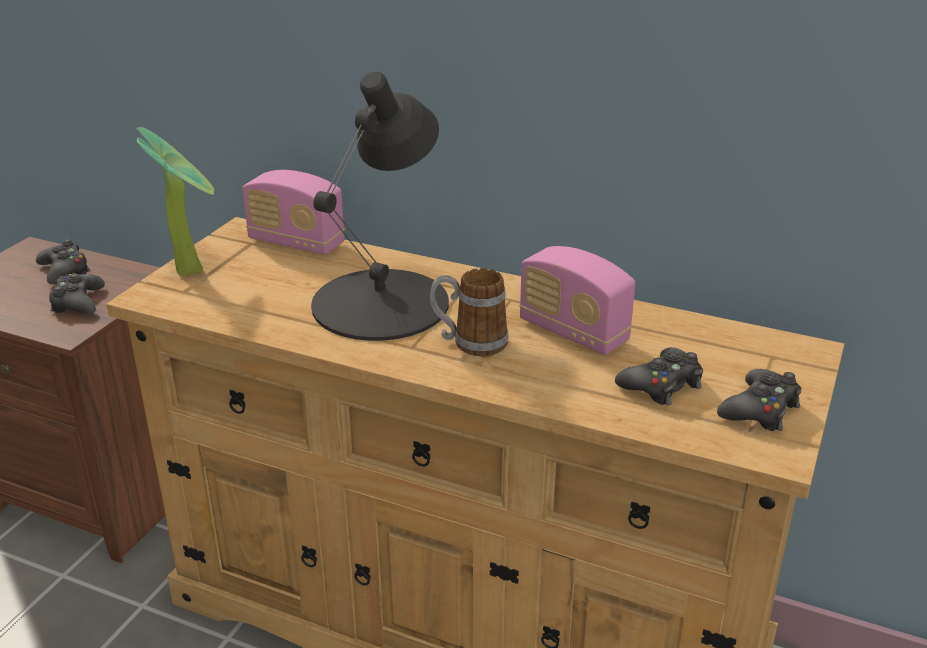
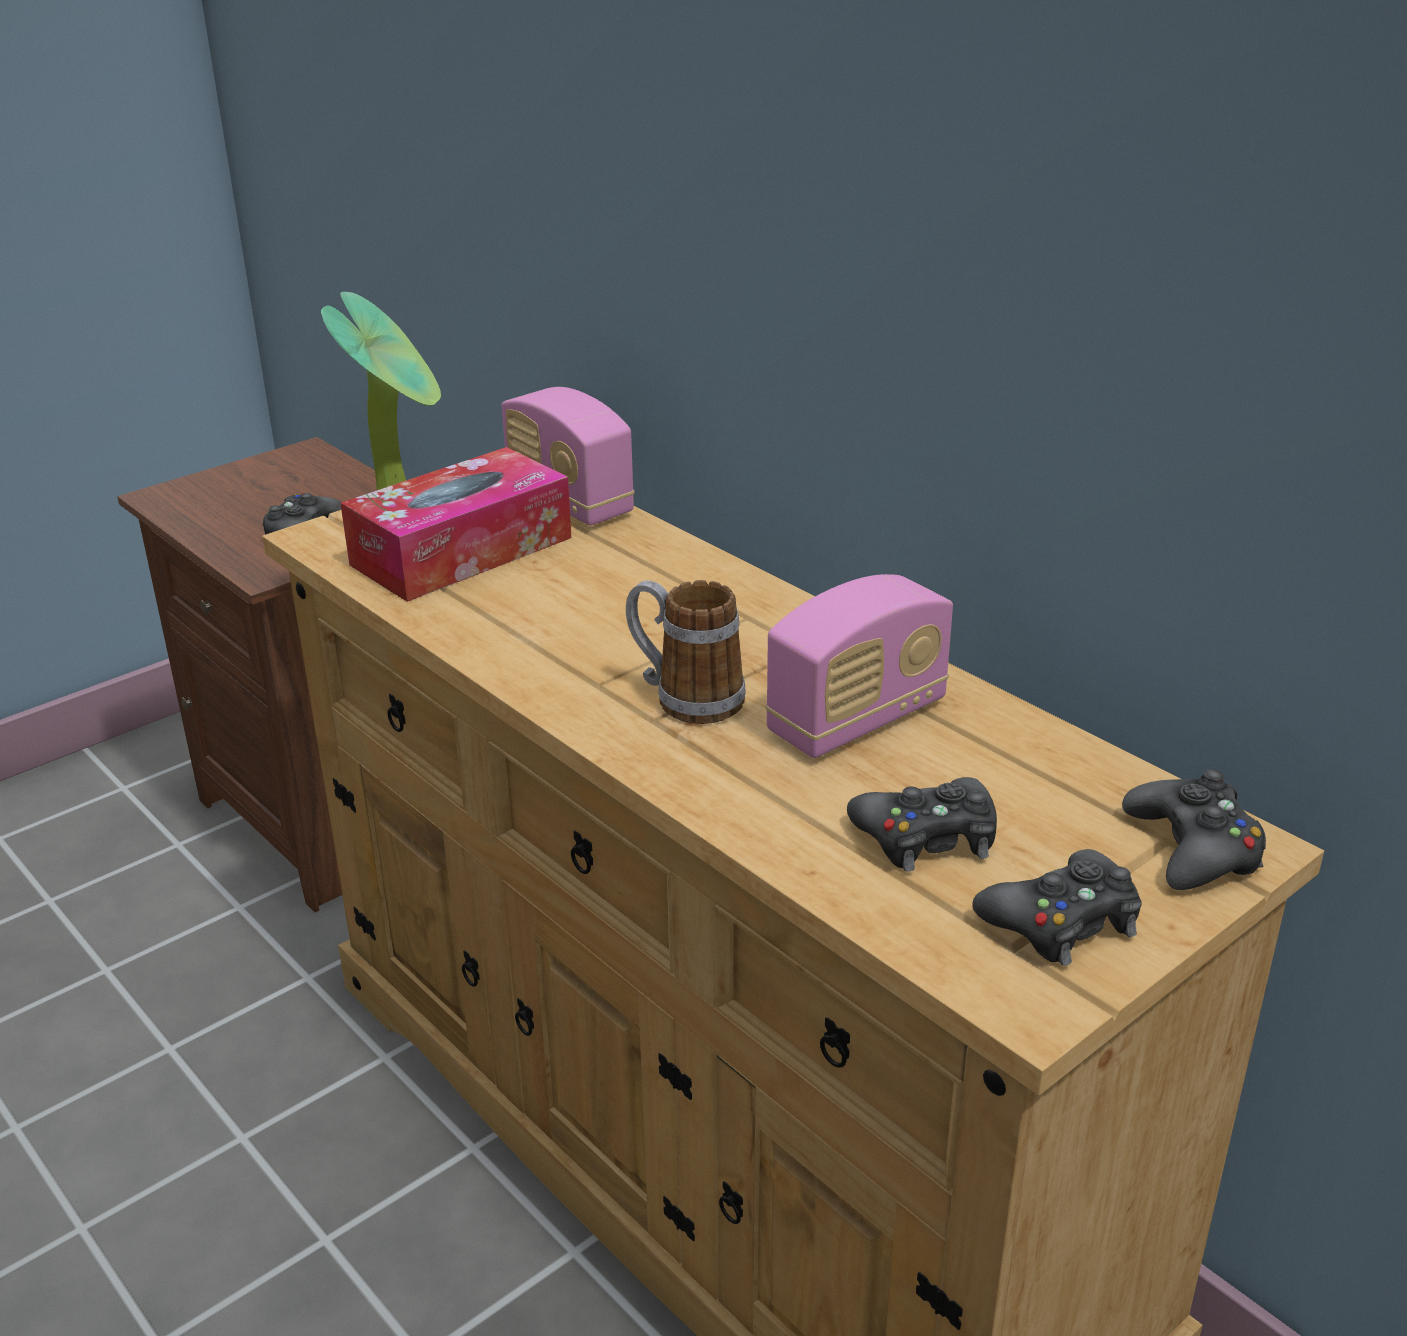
camera: 25 degrees right, 0 degrees up
black game controller [36,239,90,284] -> black game controller moved to [1122,769,1266,890]
black table lamp [311,72,449,341] -> none
radio [519,246,635,355] -> radio turned 105 degrees counterclockwise [765,574,953,758]
none -> tissue box [341,447,572,602]

